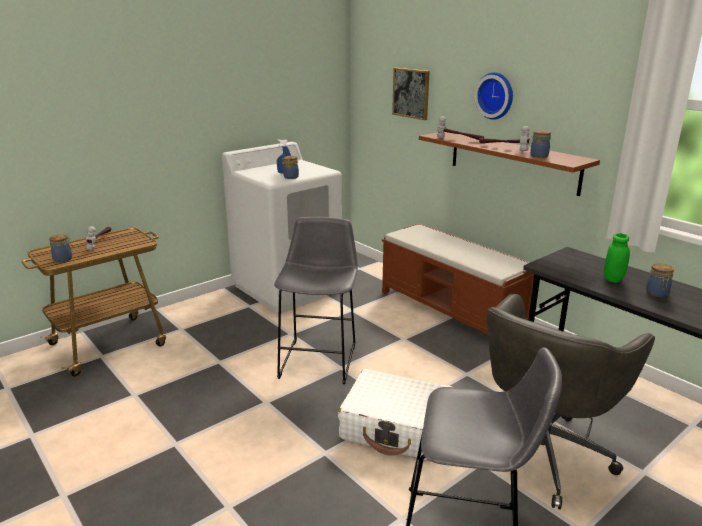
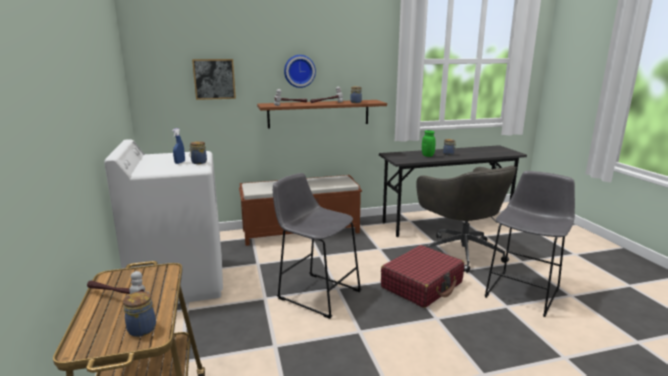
camera: 65 degrees left, 5 degrees down
white suitcase [338,369,452,462] -> red suitcase [381,245,464,308]

